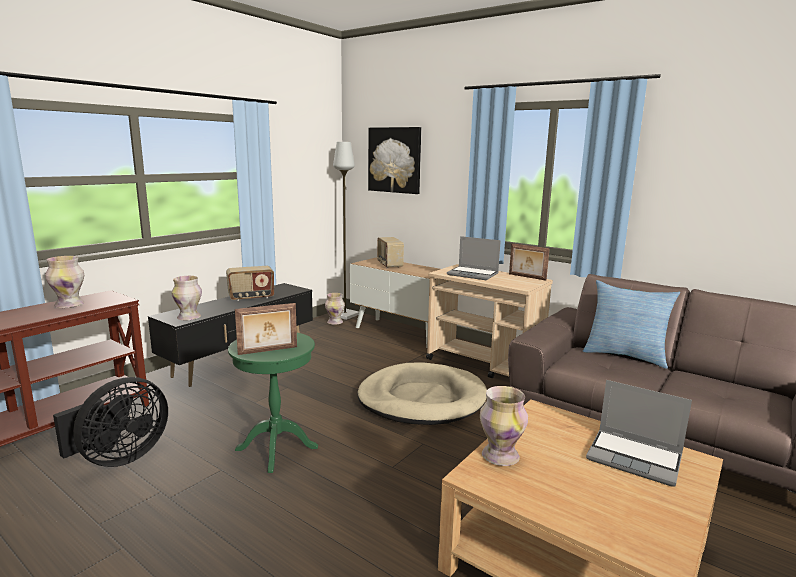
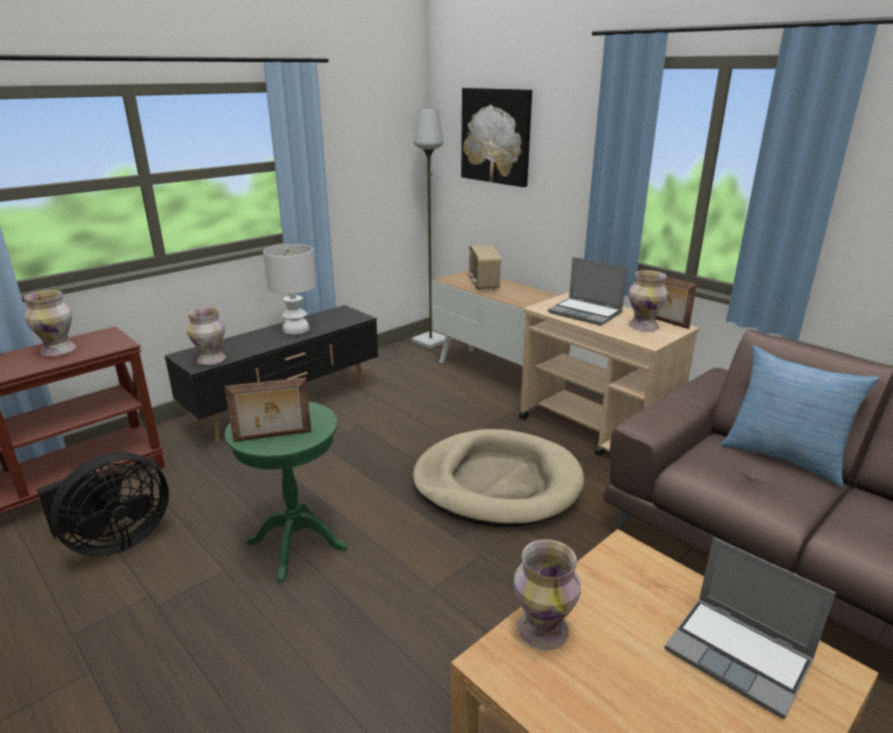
camera: 10 degrees right, 10 degrees up
radio [226,266,274,301] -> white table lamp [263,244,316,335]
vase [325,293,345,325] -> vase moved to [628,270,668,331]

